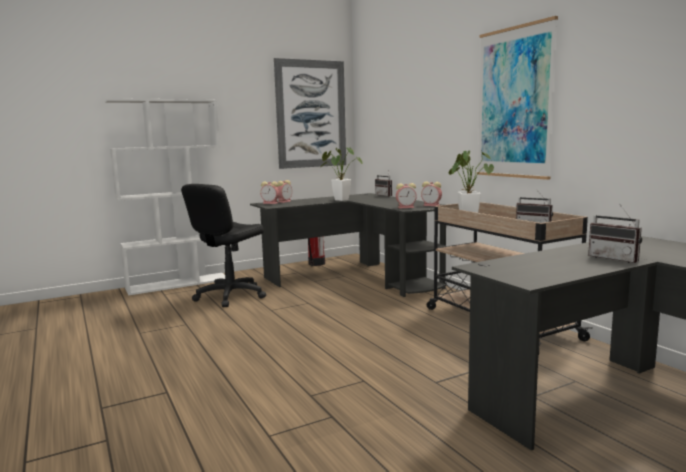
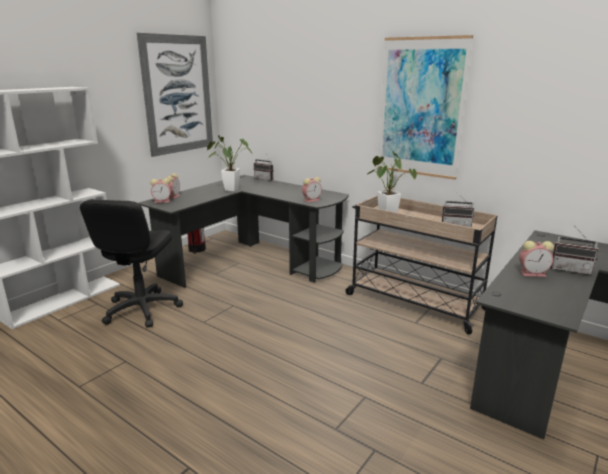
camera: 25 degrees left, 10 degrees up
alarm clock [421,182,442,206] -> alarm clock moved to [519,241,554,277]

